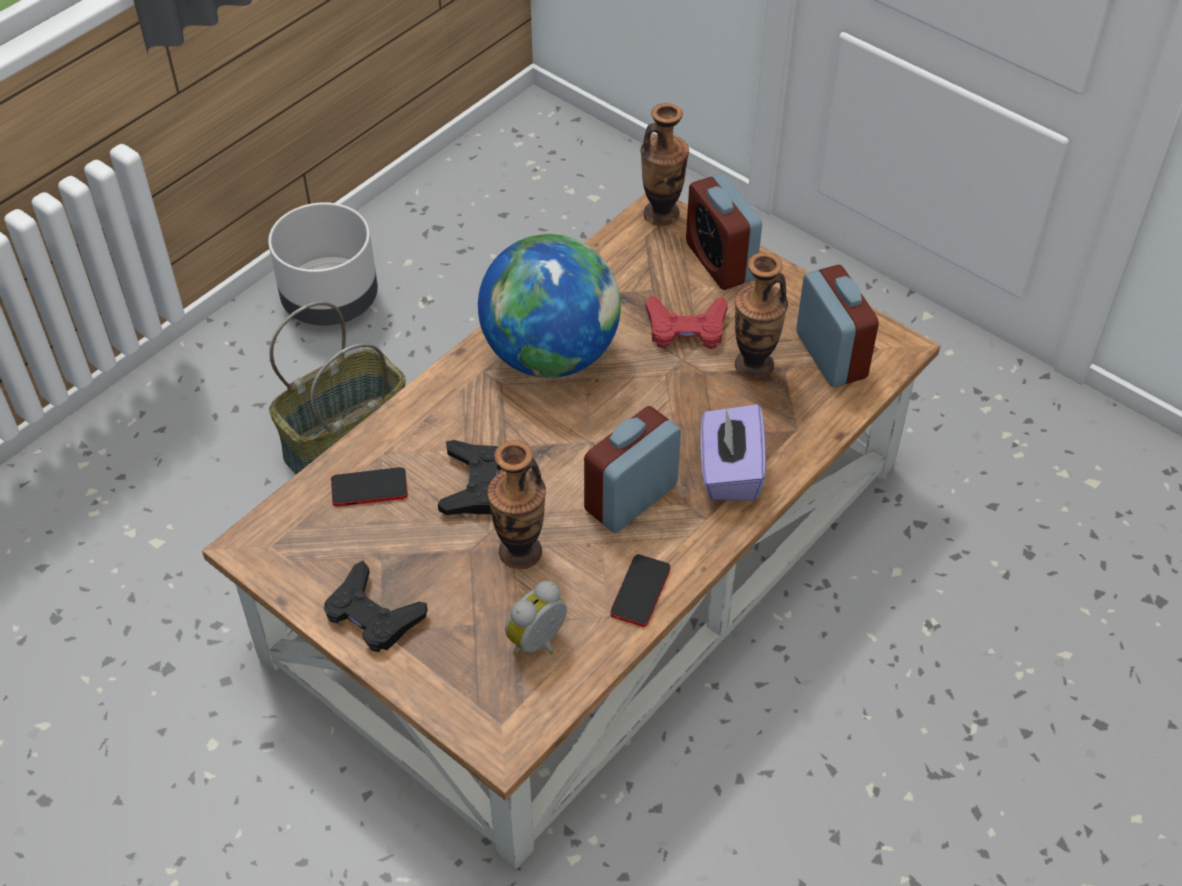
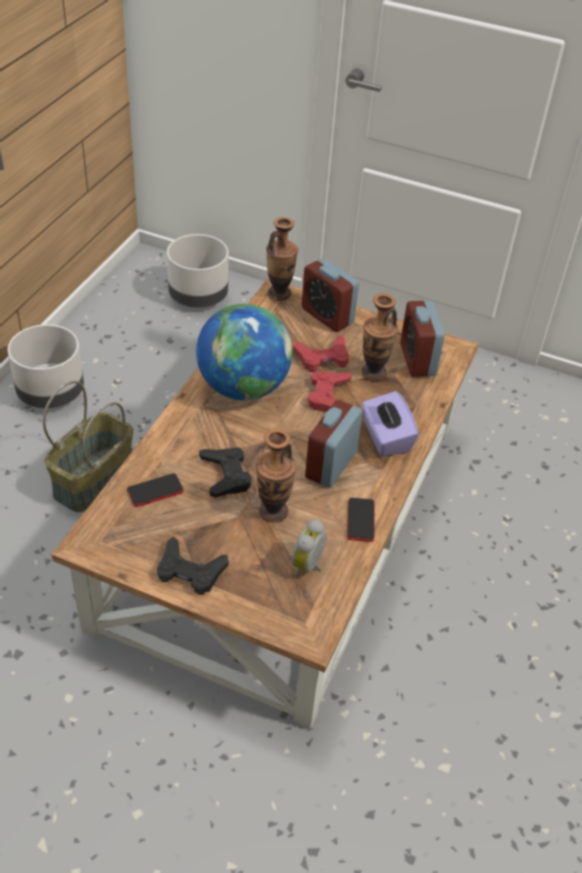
camera: 20 degrees left, 5 degrees down
alarm clock [796,265,879,387] -> alarm clock turned 150 degrees counterclockwise [400,300,445,377]
none -> grey planter [167,234,229,308]
none -> red game controller [308,371,352,411]

